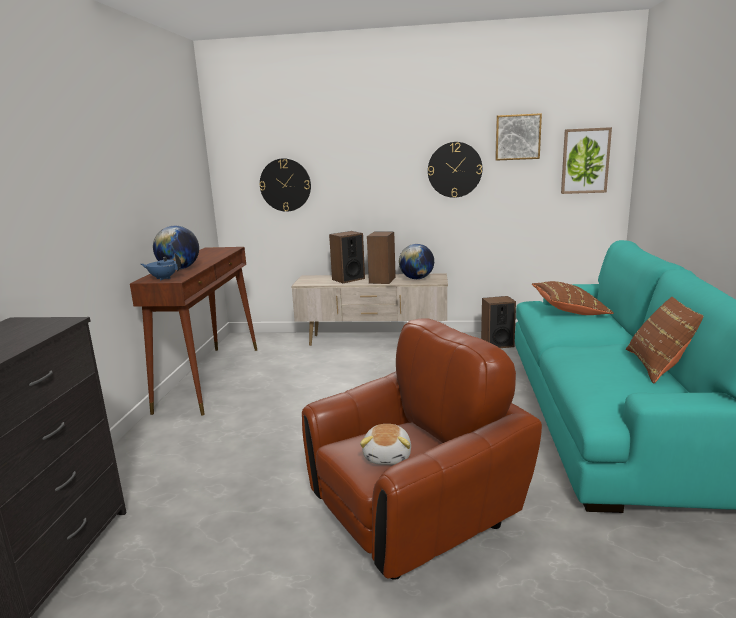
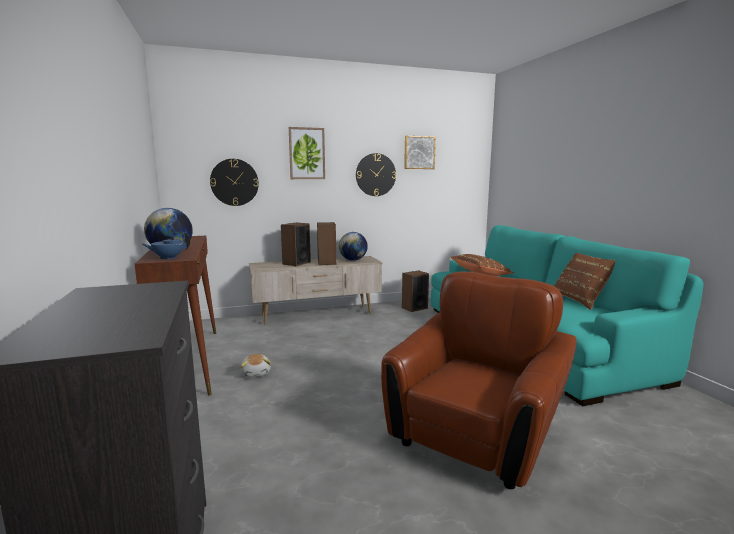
camera: 25 degrees left, 5 degrees down
plush toy [360,424,411,465] -> plush toy moved to [241,354,271,378]
picture [561,127,612,194] -> picture moved to [289,127,325,179]

